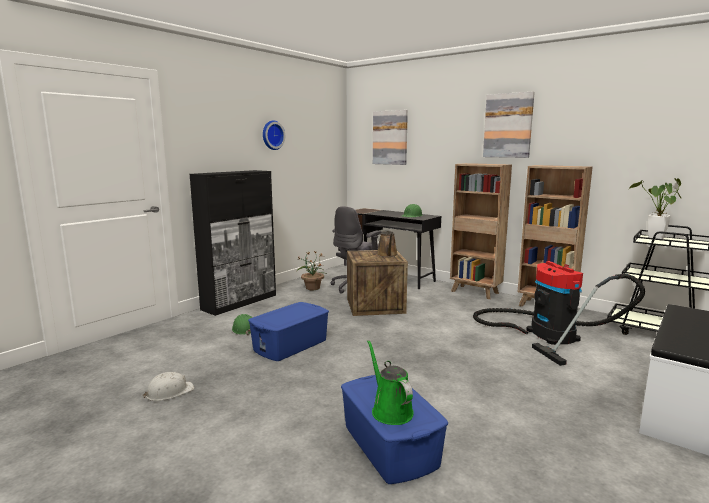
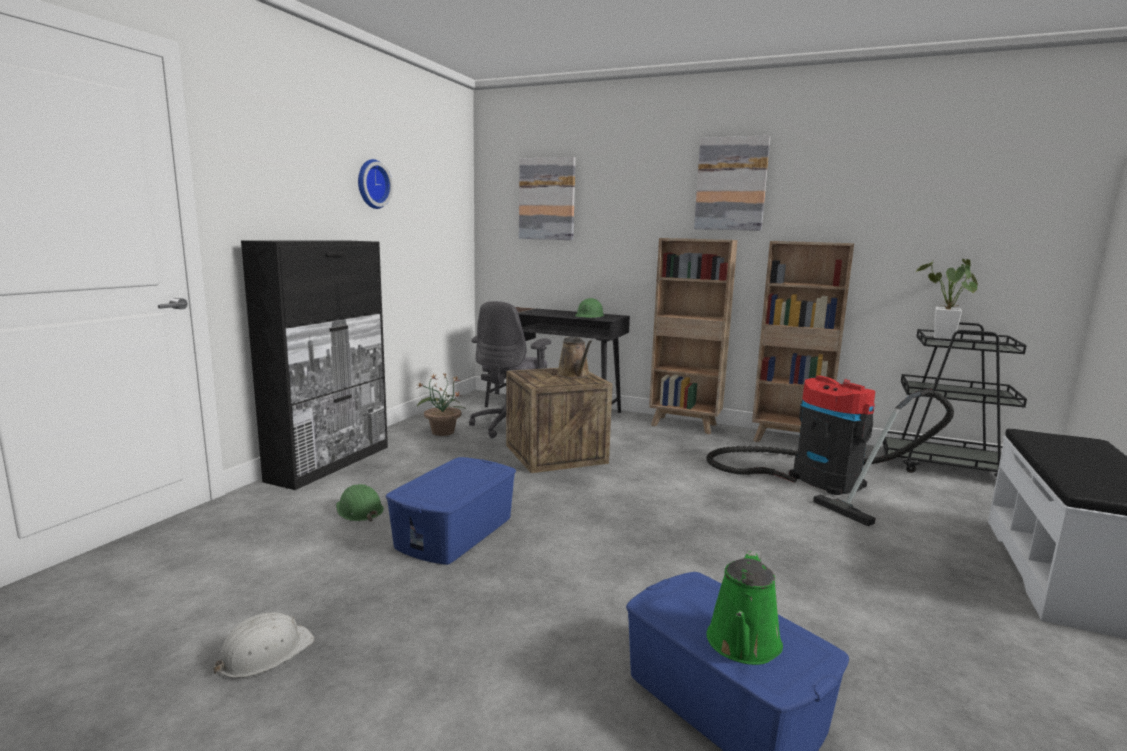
camera: 15 degrees left, 0 degrees up
green watering can [367,340,414,425] -> green watering can turned 120 degrees counterclockwise [707,550,783,665]

